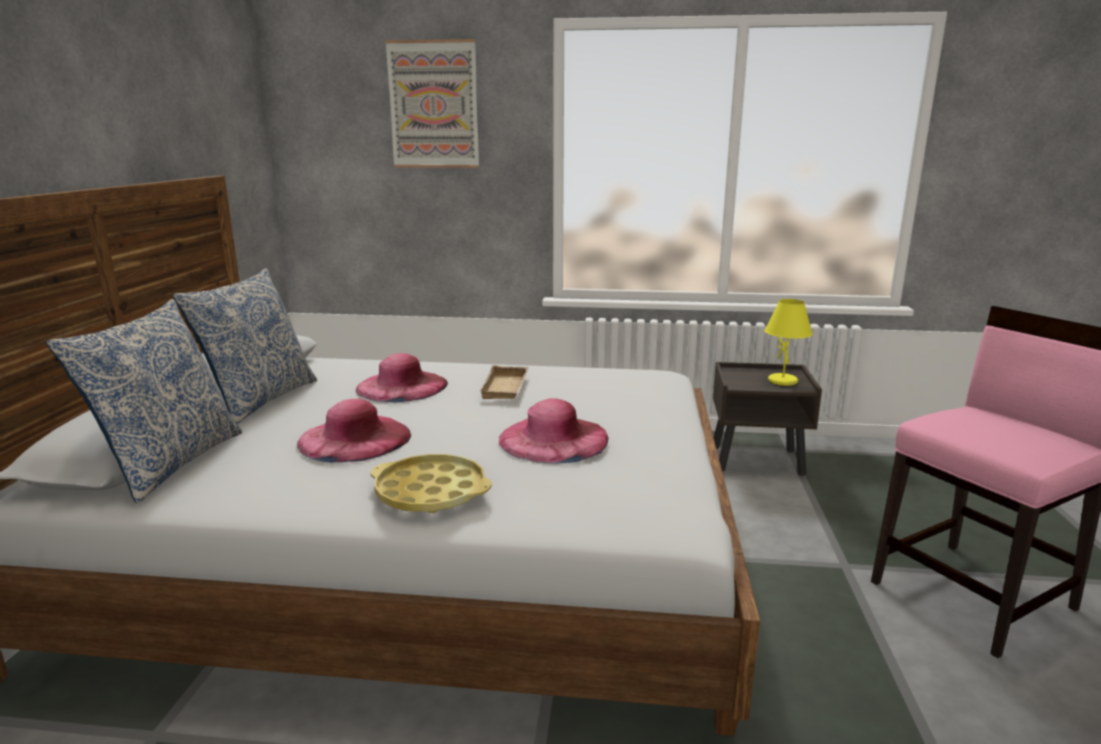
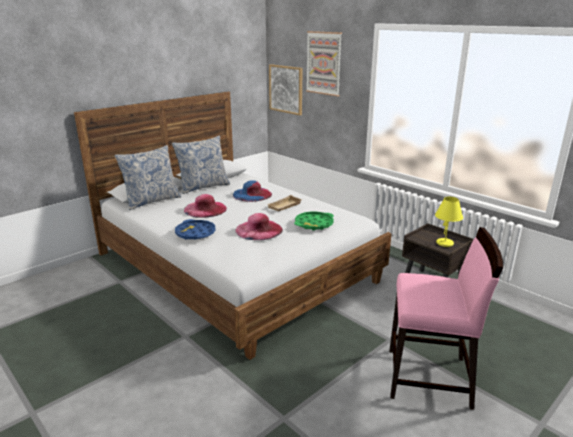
camera: 40 degrees right, 5 degrees up
pink hat [356,353,448,402] -> blue hat [233,180,272,202]
yellow tray [370,454,492,513] -> blue tray [175,219,216,240]
none -> picture [269,64,303,115]
none -> green tray [294,211,334,231]

